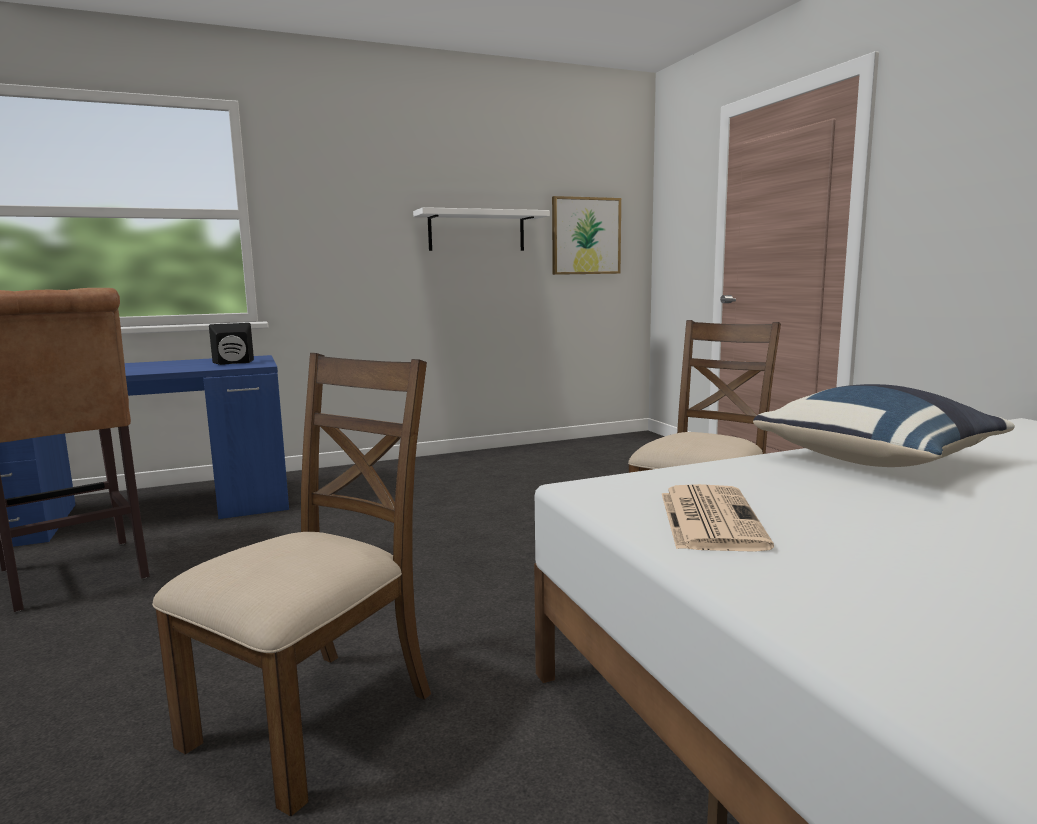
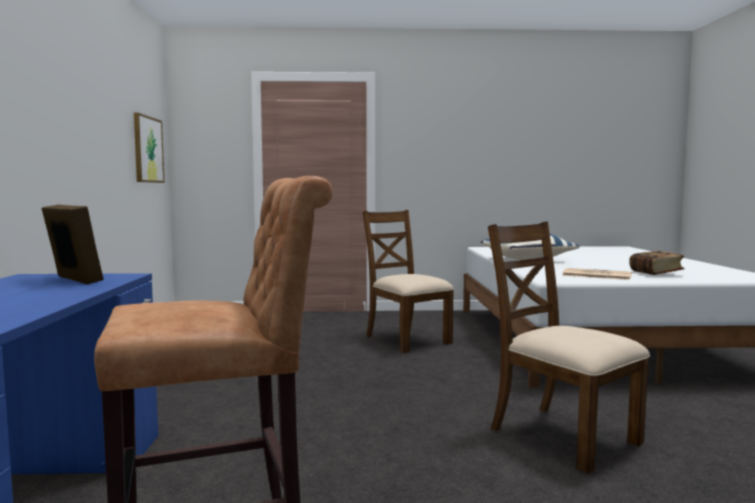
camera: 70 degrees left, 5 degrees down
black speaker [209,323,254,365] -> picture frame [42,205,104,284]
white shelf [413,207,550,251] -> none
none -> book [629,251,685,275]

